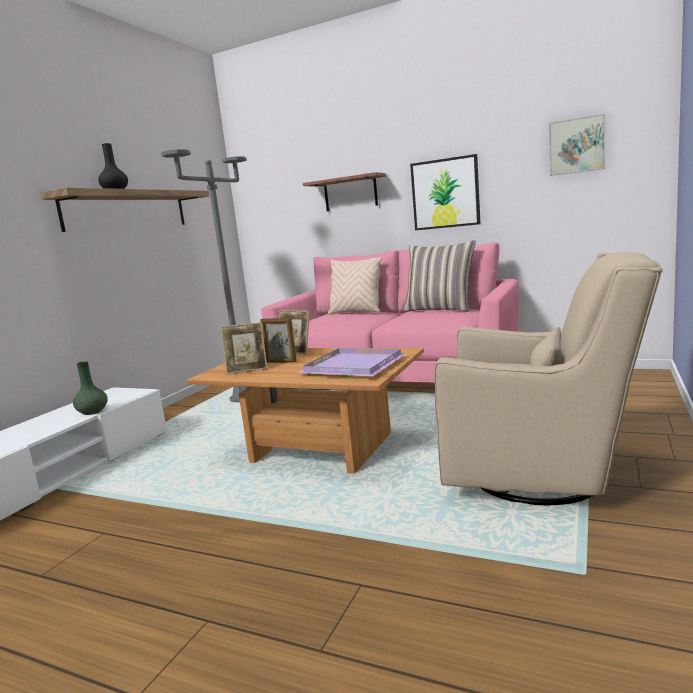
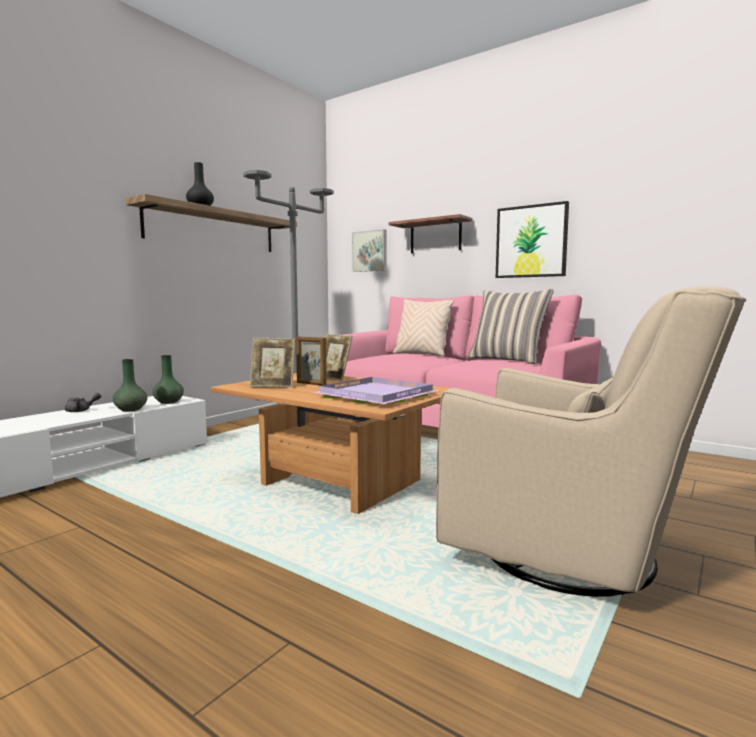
camera: 10 degrees right, 5 degrees down
picture [549,114,605,176] -> picture moved to [352,229,387,272]
none -> grey teapot [65,393,101,412]
none -> green vase [152,355,184,404]

